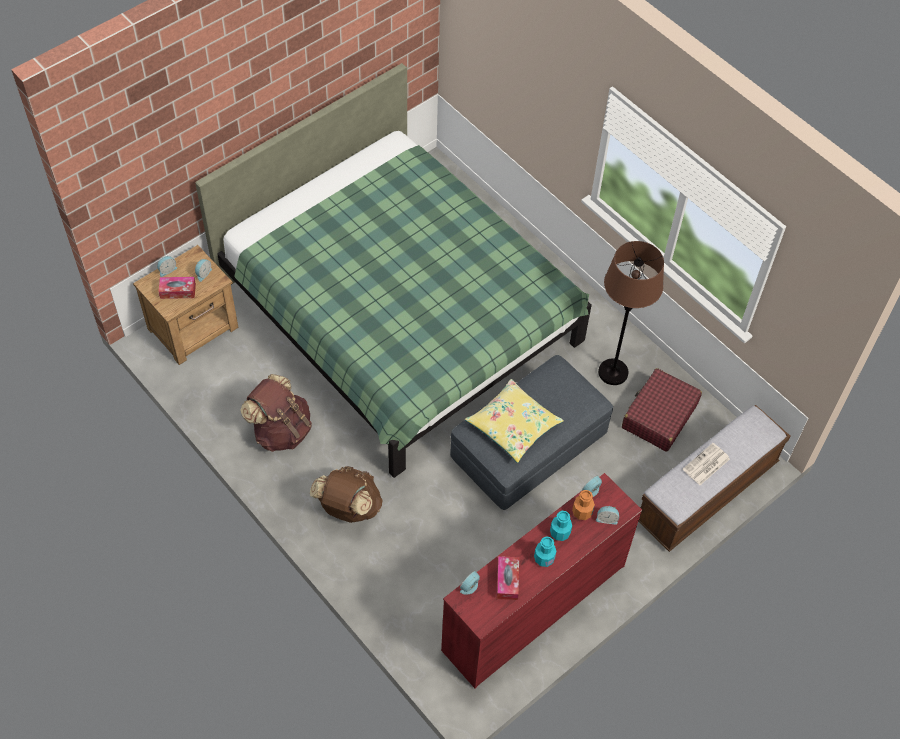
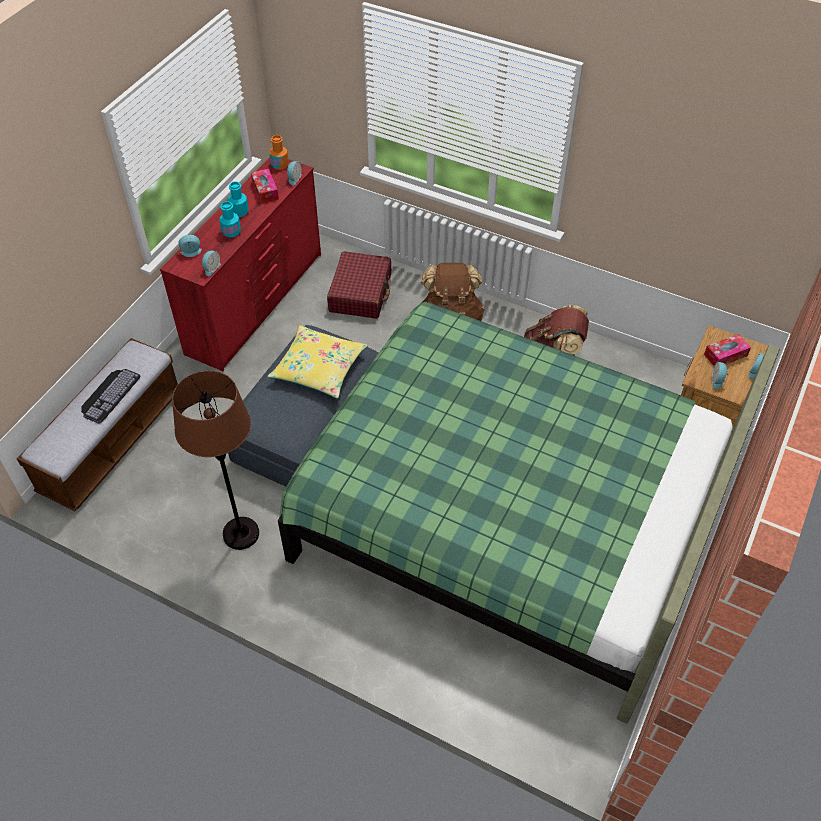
camera: 160 degrees right, 5 degrees down
orange bottle [572,490,595,520] -> orange bottle moved to [269,135,289,170]
red suitcase [622,368,702,452] -> red suitcase moved to [327,251,391,319]
newspaper [683,443,730,485] -> keyboard [81,369,140,424]

